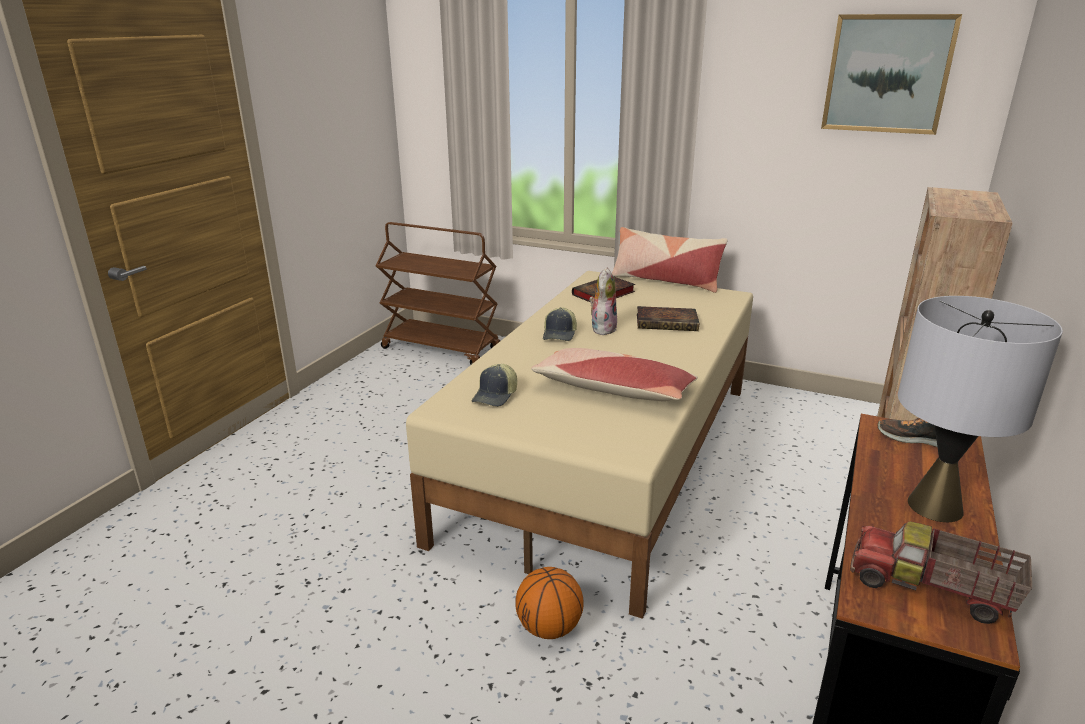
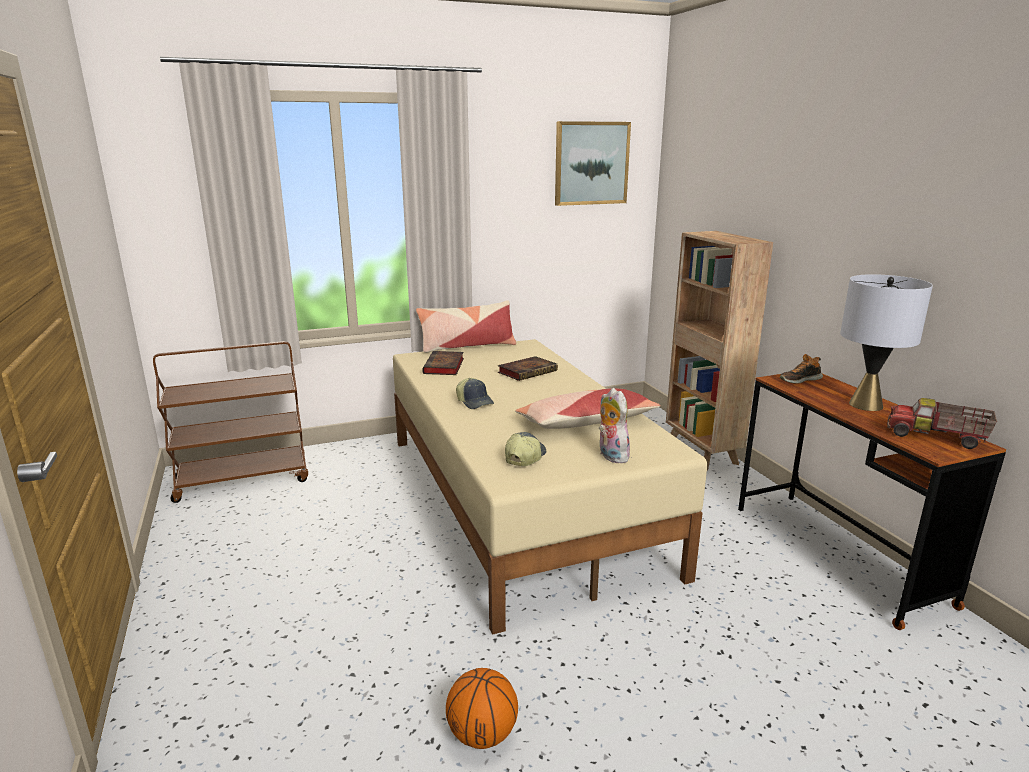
camera: 45 degrees left, 5 degrees down
cap [472,364,517,407] -> cap turned 135 degrees counterclockwise [505,432,546,466]
basketball [515,567,584,639] -> basketball moved to [446,668,518,749]
plush toy [589,267,617,335] -> plush toy moved to [599,388,633,463]
toy truck [850,521,1032,624] -> toy truck turned 45 degrees clockwise [887,398,997,449]

